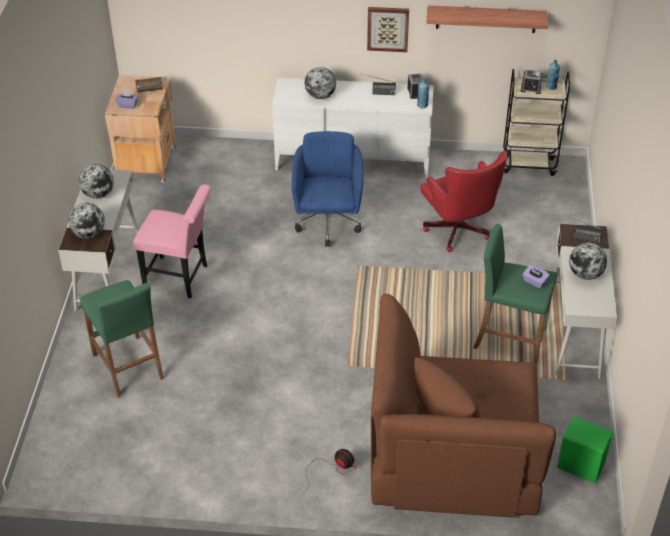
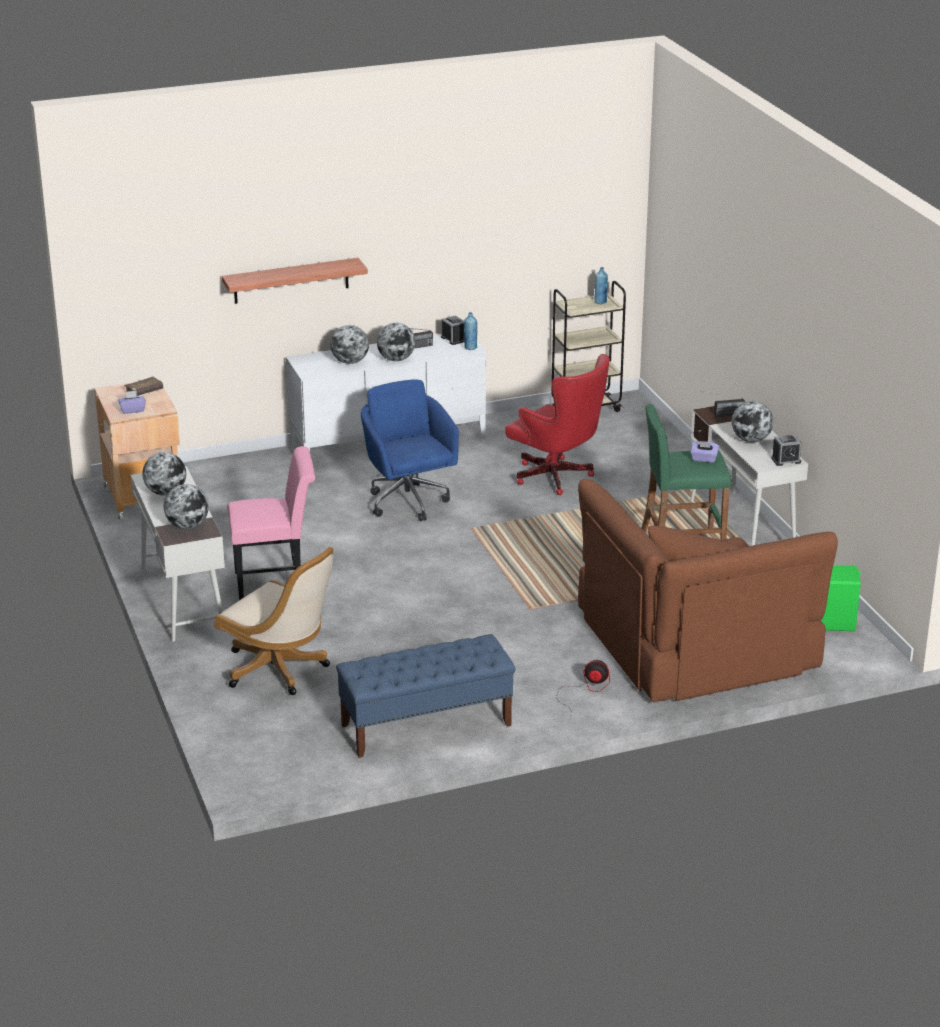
camera: 25 degrees left, 15 degrees down
green stool [80,280,164,398] -> office chair [214,547,333,695]
picture [367,7,409,52] -> none
shelf [426,5,548,33] -> shelf moved to [222,258,368,304]
alarm clock [521,70,542,94] -> alarm clock moved to [771,435,801,466]
none -> blue bench [336,634,515,758]
none -> globe [377,323,415,361]

